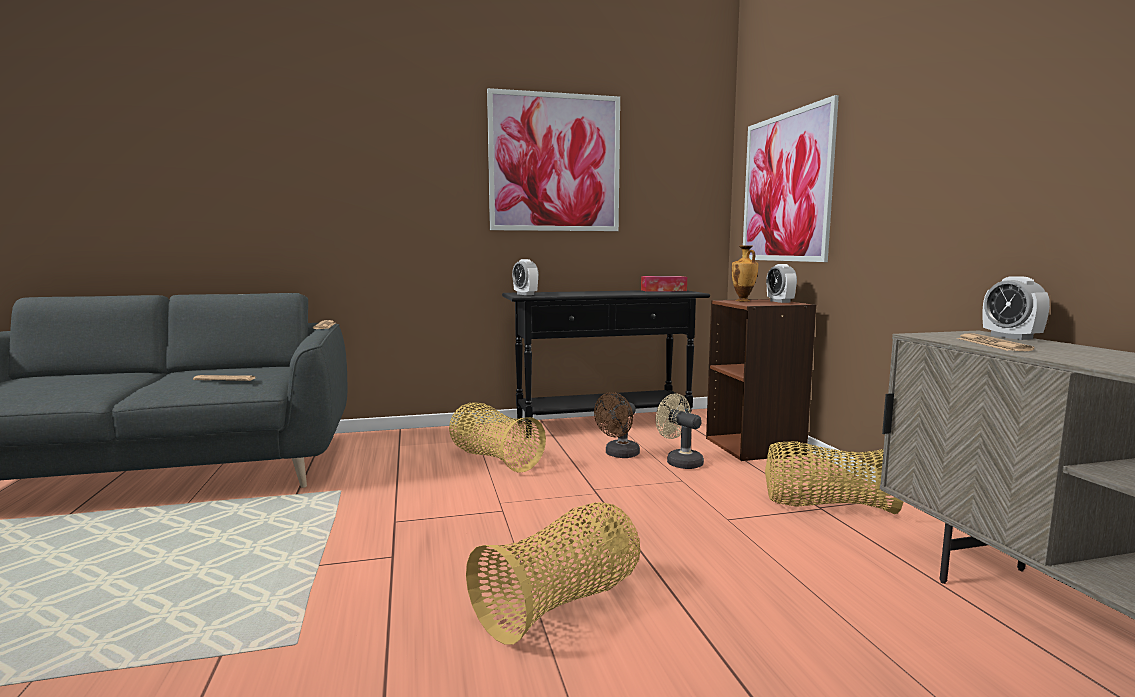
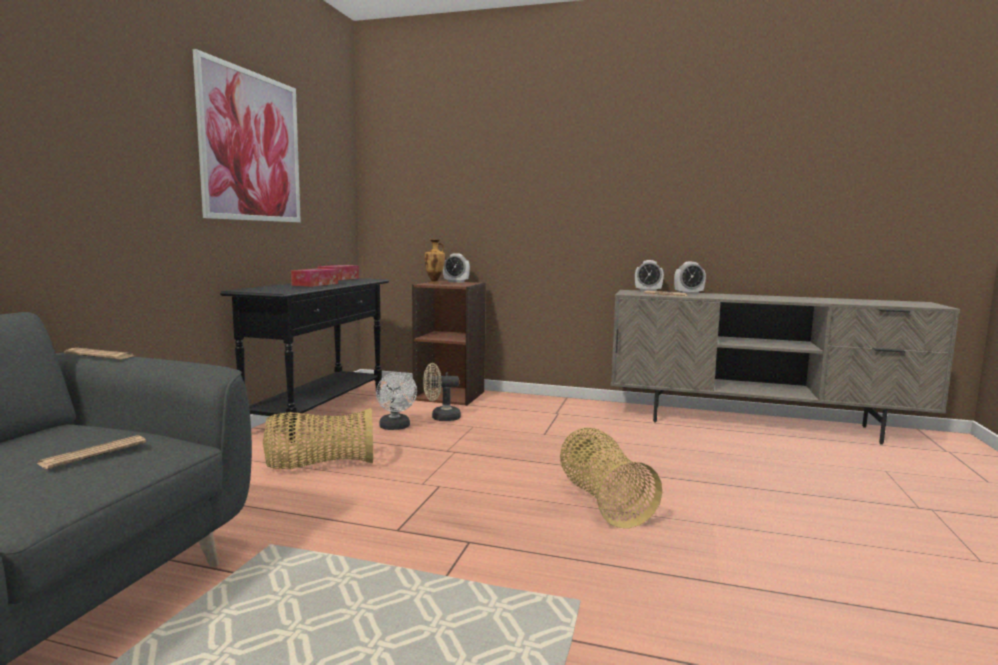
camera: 60 degrees left, 0 degrees up
alarm clock [512,259,539,295] -> alarm clock moved to [674,262,706,295]
brown fan [594,392,640,458] -> white fan [376,372,417,430]
picture [742,95,839,262] -> none
basket [765,441,903,514] -> none
none -> tissue box [291,268,338,287]

